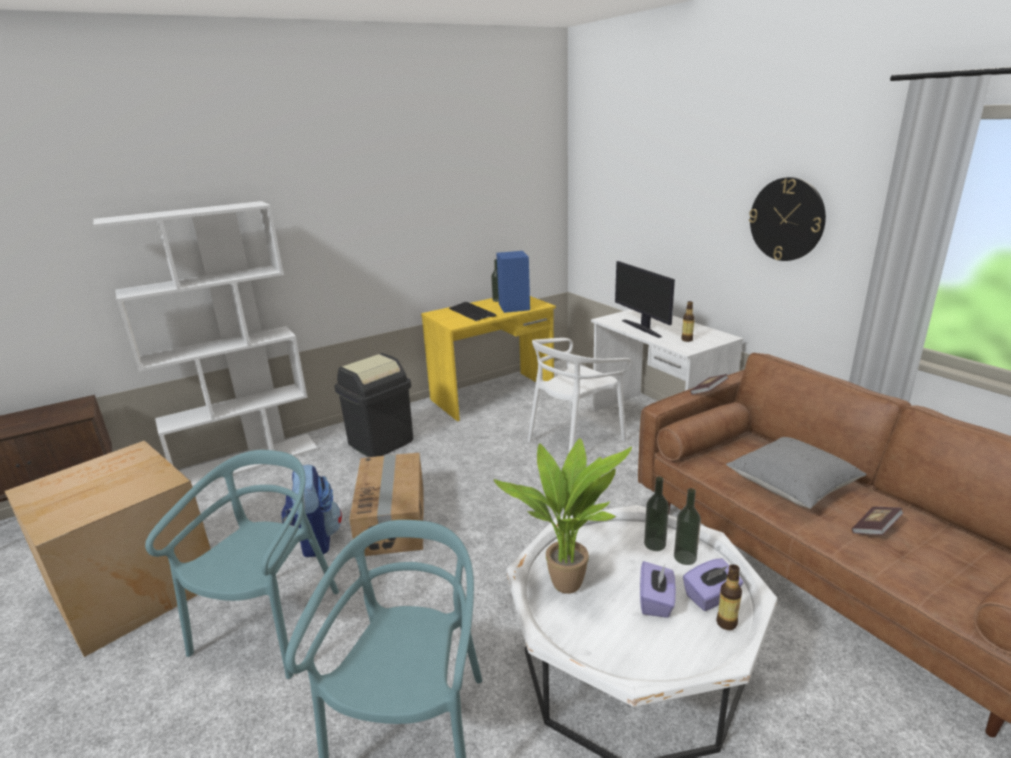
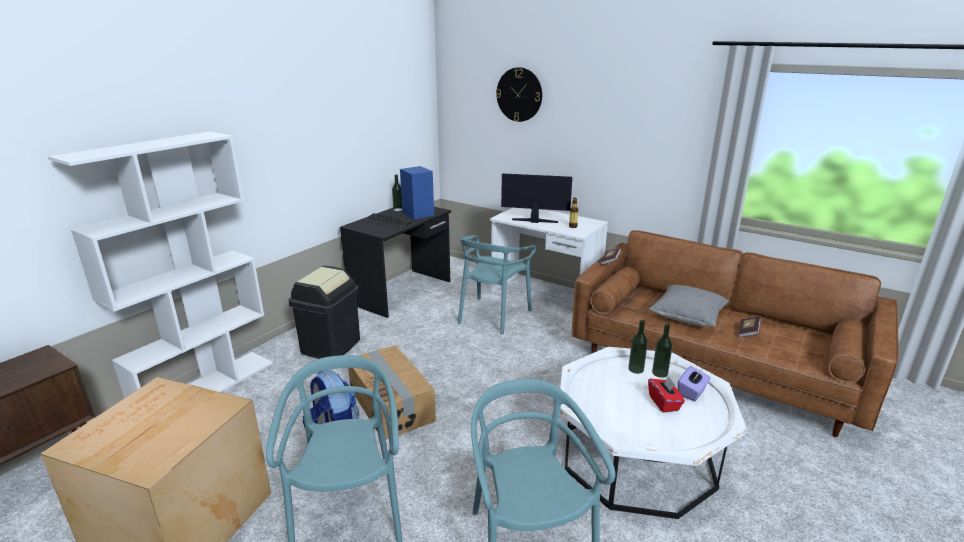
camera: 25 degrees left, 0 degrees up
yellow desk [421,296,556,421] -> black desk [340,207,451,318]
potted plant [494,438,632,594] -> none
white chair [528,338,632,454] -> turquoise chair [458,235,536,334]
monitor [615,261,675,338] -> monitor turned 150 degrees clockwise [501,173,572,223]
purple tissue box [640,561,676,618] -> red tissue box [648,376,685,413]
bottle [716,564,742,630] -> none
wall clock [749,177,826,261] -> wall clock moved to [496,67,542,122]

